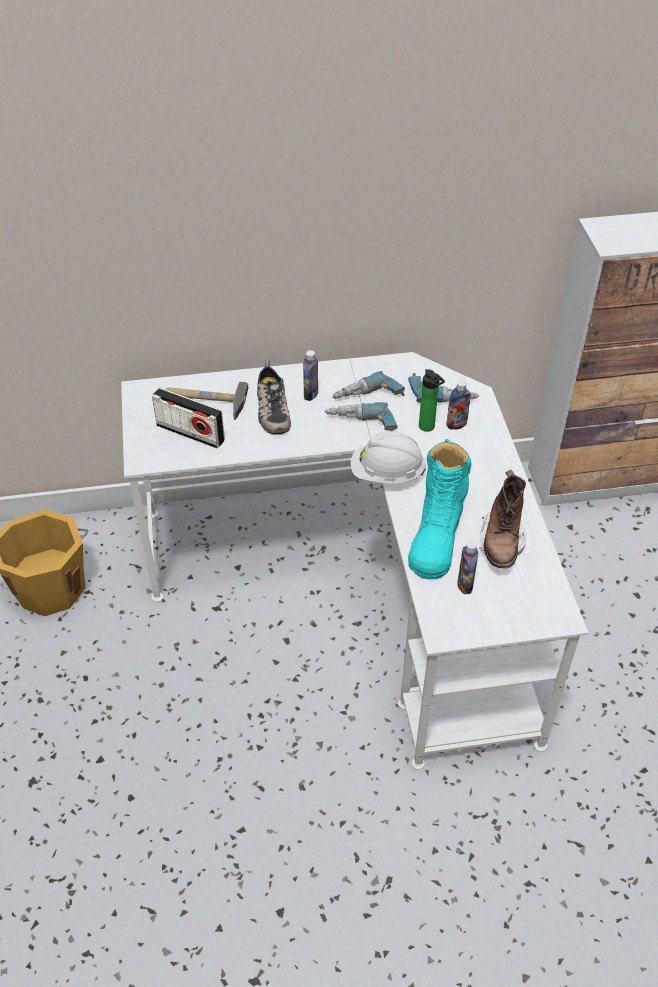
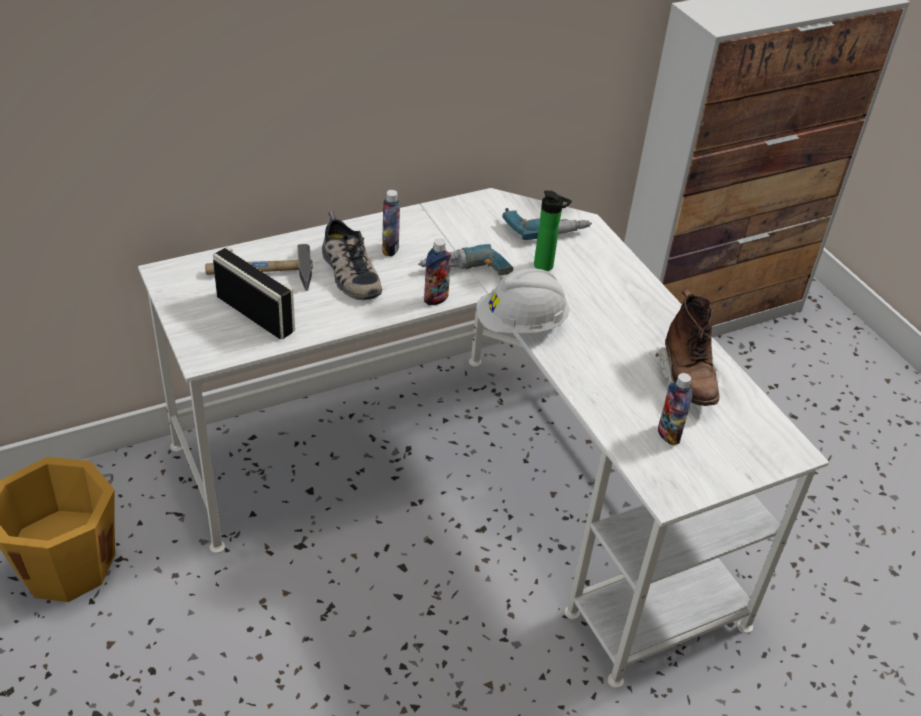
camera: 20 degrees left, 5 degrees down
radio [152,388,225,448] -> radio turned 150 degrees counterclockwise [213,247,295,339]
power drill [332,371,405,399] -> none
turquoise boot [408,439,472,579] -> none
bottle [446,380,471,430] -> bottle moved to [424,239,451,305]

